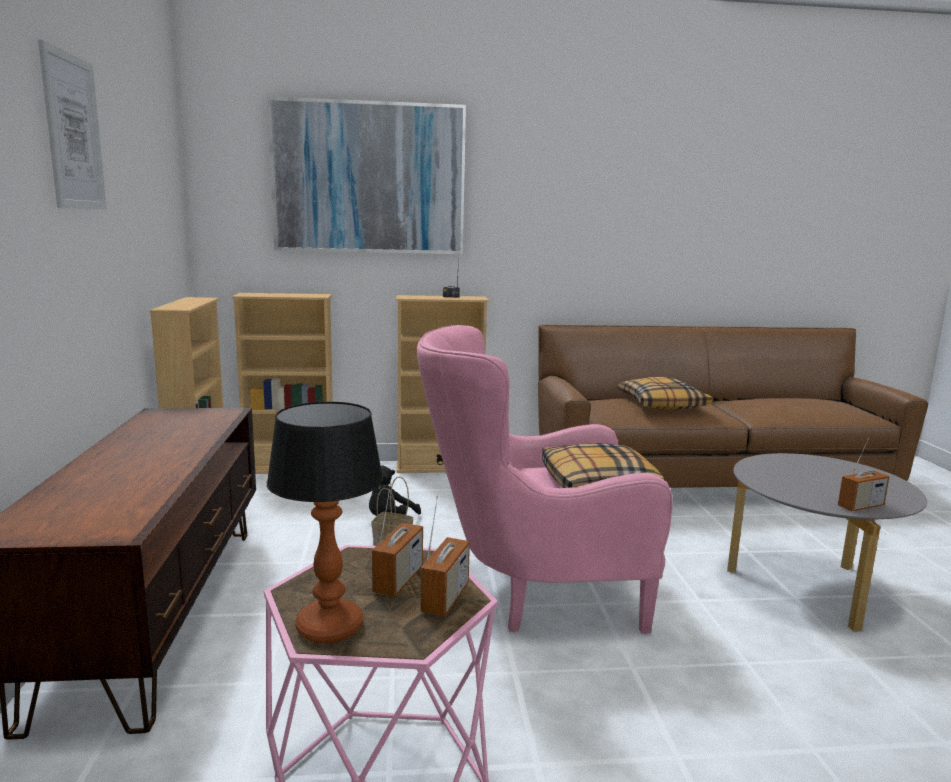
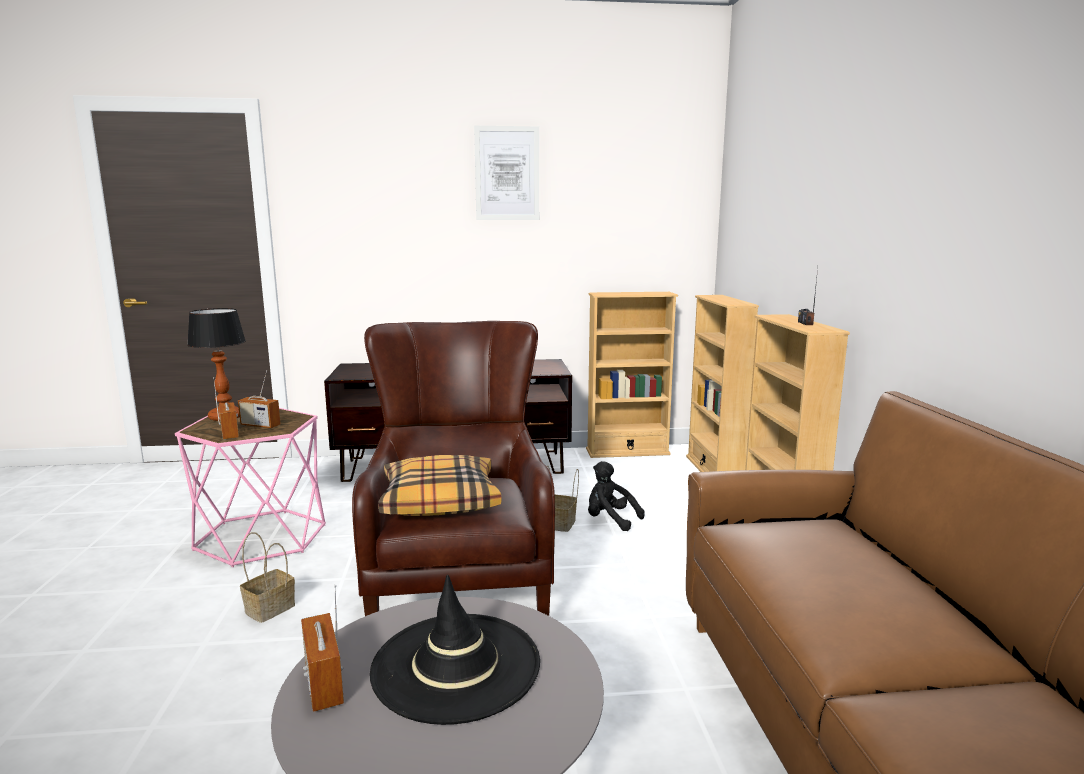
camera: 90 degrees right, 0 degrees up
picture [267,96,466,254] -> none
pink armchair [417,325,673,634] -> brown armchair [352,321,555,616]
radio [421,496,470,617] -> radio turned 135 degrees counterclockwise [213,377,239,439]
pillow [618,377,712,410] -> none
none -> basket [240,532,295,623]
none -> black hat [370,575,540,725]

